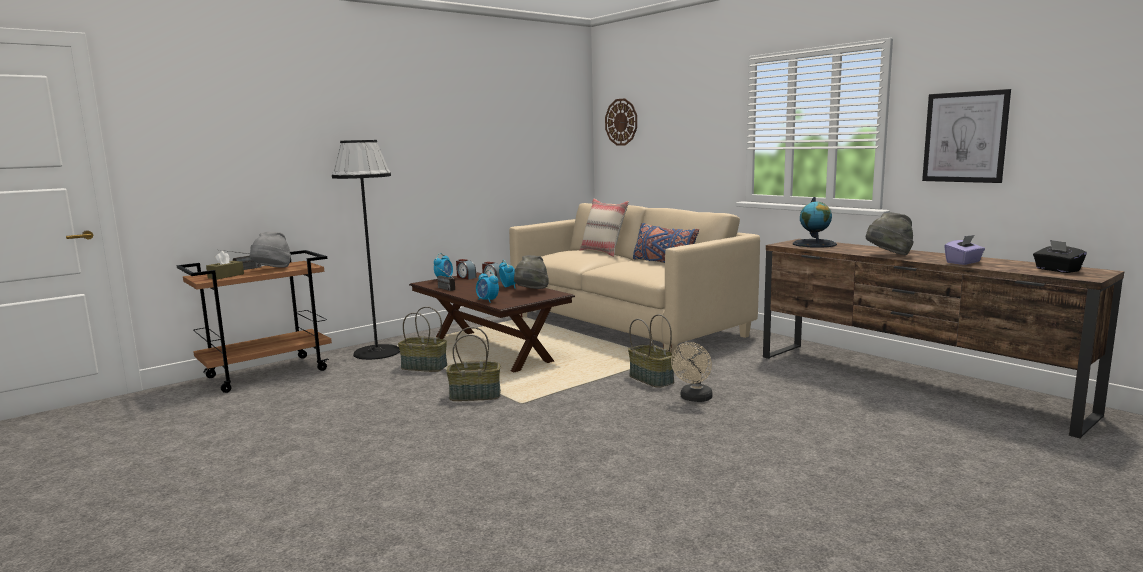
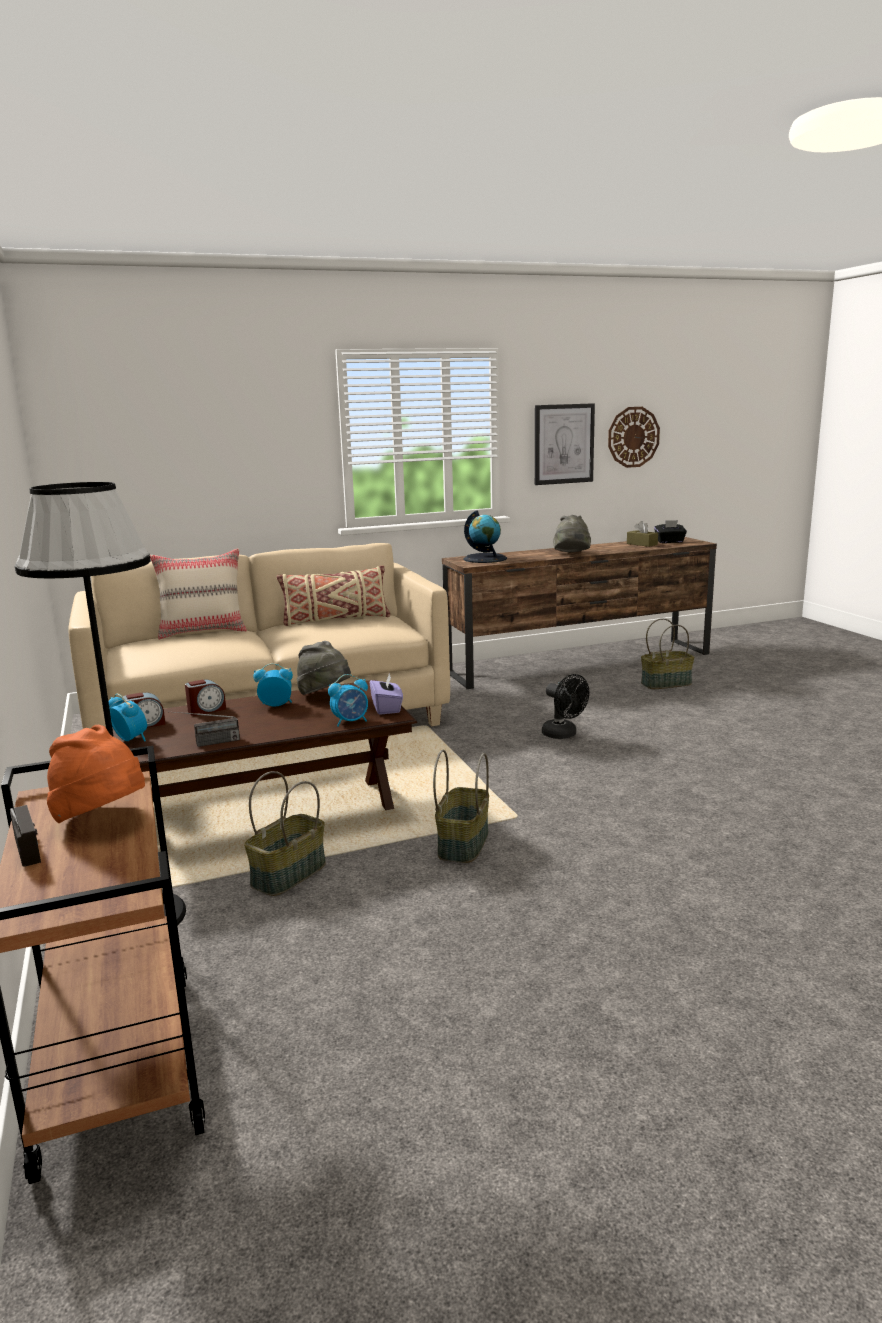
camera: 70 degrees left, 5 degrees up
brown tissue box [206,251,244,279] -> brown tissue box moved to [627,521,658,547]
grey hat [250,232,291,268] -> orange hat [47,725,145,823]
wall clock [605,98,637,146] -> wall clock moved to [608,407,660,468]
basket [628,314,675,388] -> basket moved to [641,618,695,689]
blue pillow [633,223,699,263] -> beige pillow [277,566,390,626]
beige fan [671,342,713,402] -> black fan [542,674,589,739]
purple tissue box [944,235,985,265] -> purple tissue box moved to [370,674,403,715]

